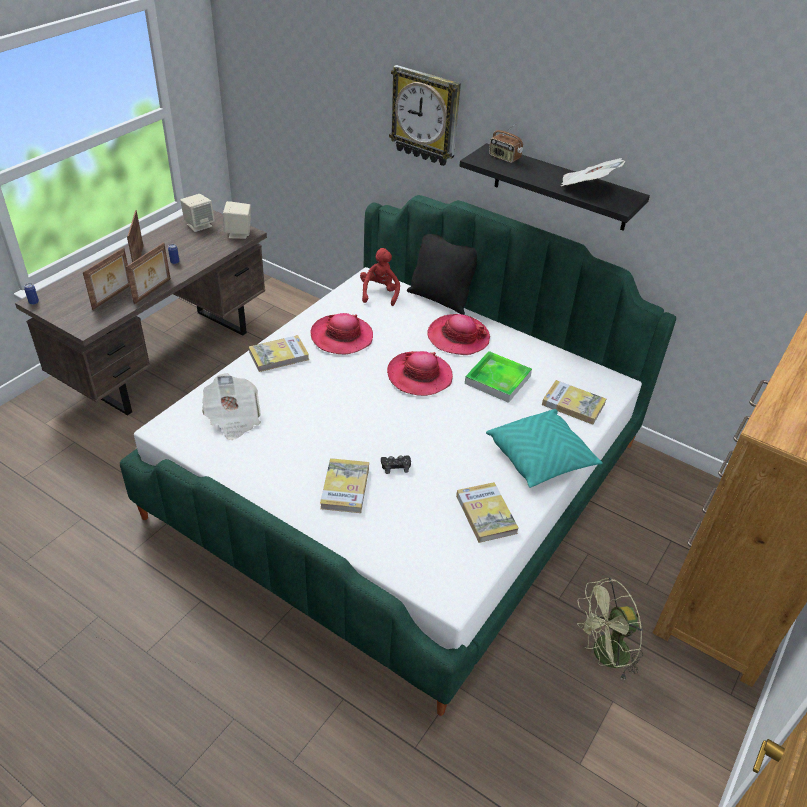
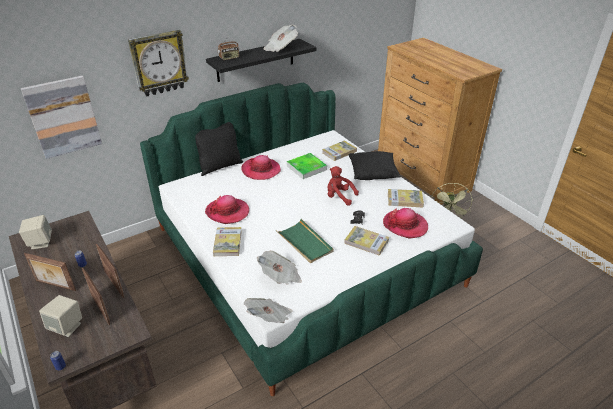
camera: 65 degrees left, 5 degrees down
beige speaker [223,201,251,239] -> beige speaker moved to [39,295,82,337]
red plush toy [360,248,400,306] -> red plush toy moved to [327,166,359,206]
hat [387,351,453,396] -> hat moved to [383,208,428,239]
turquoise pillow [486,409,603,488] -> black pillow [348,151,401,180]
none -> picture [21,75,102,159]
none -> newspaper [244,298,293,323]
none -> green tray [276,219,334,263]

